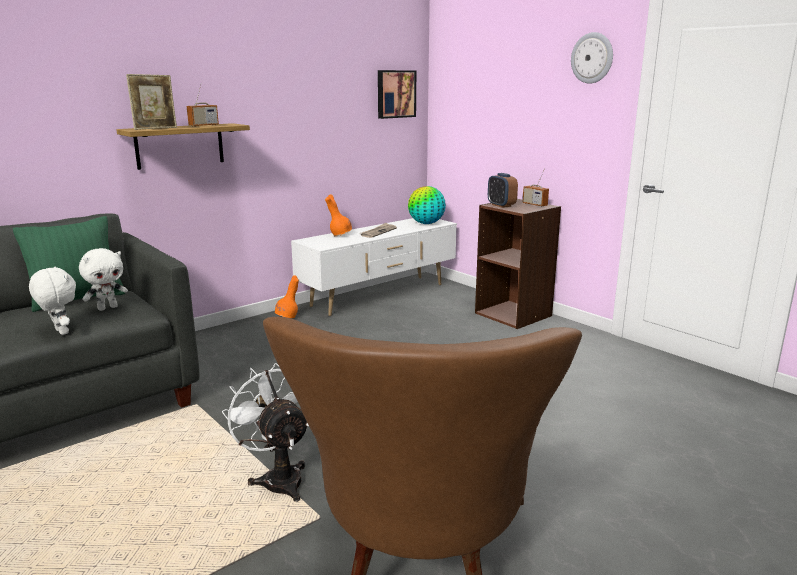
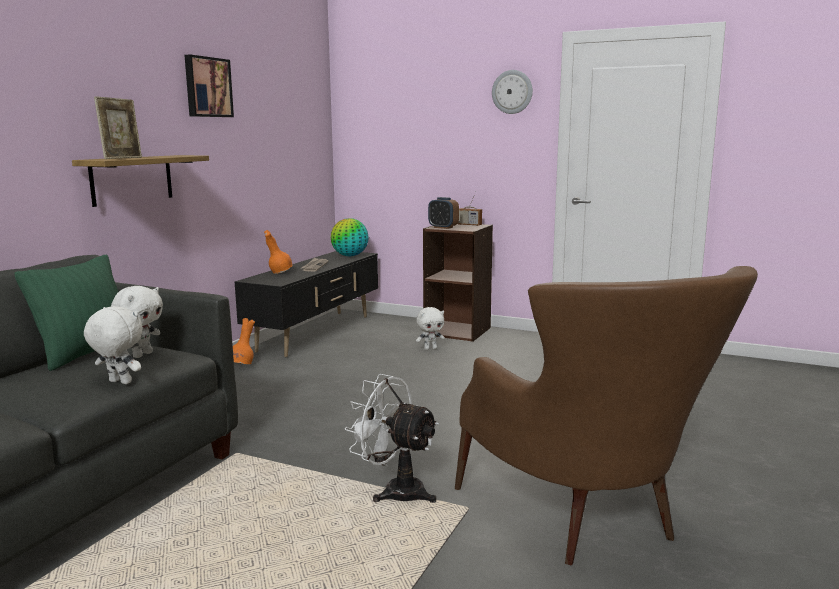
camera: 25 degrees left, 5 degrees down
radio [187,83,219,127] -> none
white tv stand [291,218,457,316] -> black tv stand [235,251,378,357]
picture [378,70,416,119] -> picture moved to [185,54,234,117]
none -> white plush toy [416,307,445,350]

